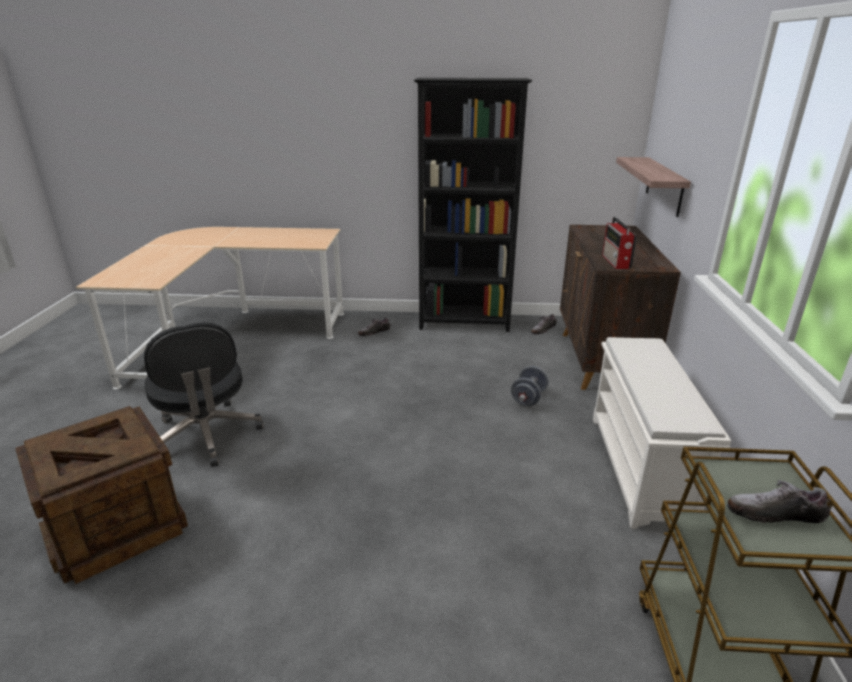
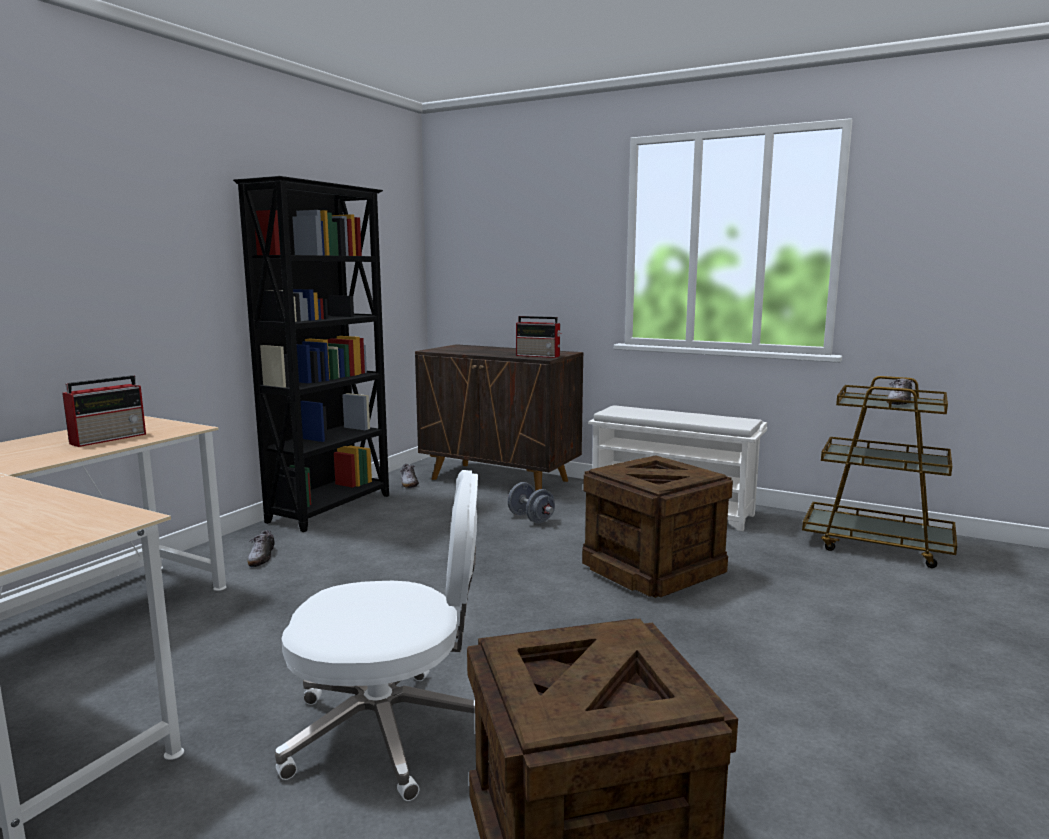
camera: 65 degrees left, 15 degrees down
black office chair [144,322,264,467] -> white office chair [275,470,478,801]
shelf [616,157,691,217] -> none
none -> radio [62,375,146,447]
none -> crate [582,455,733,598]

